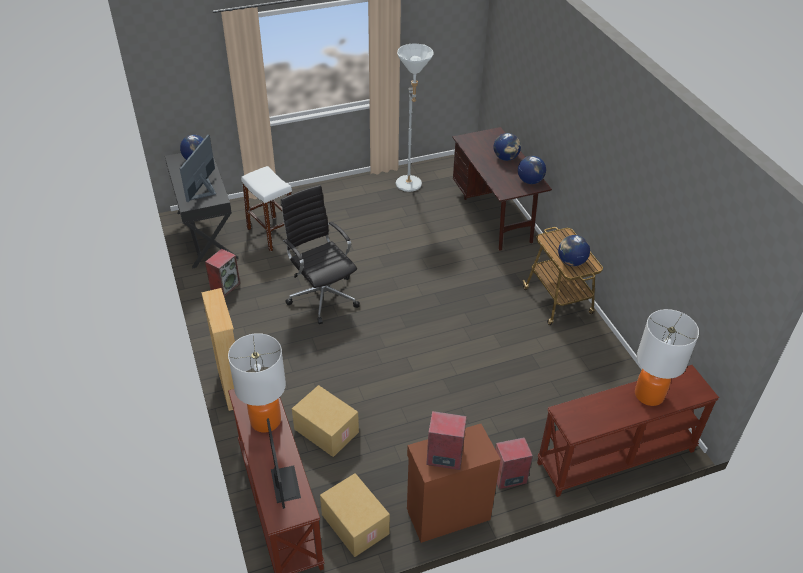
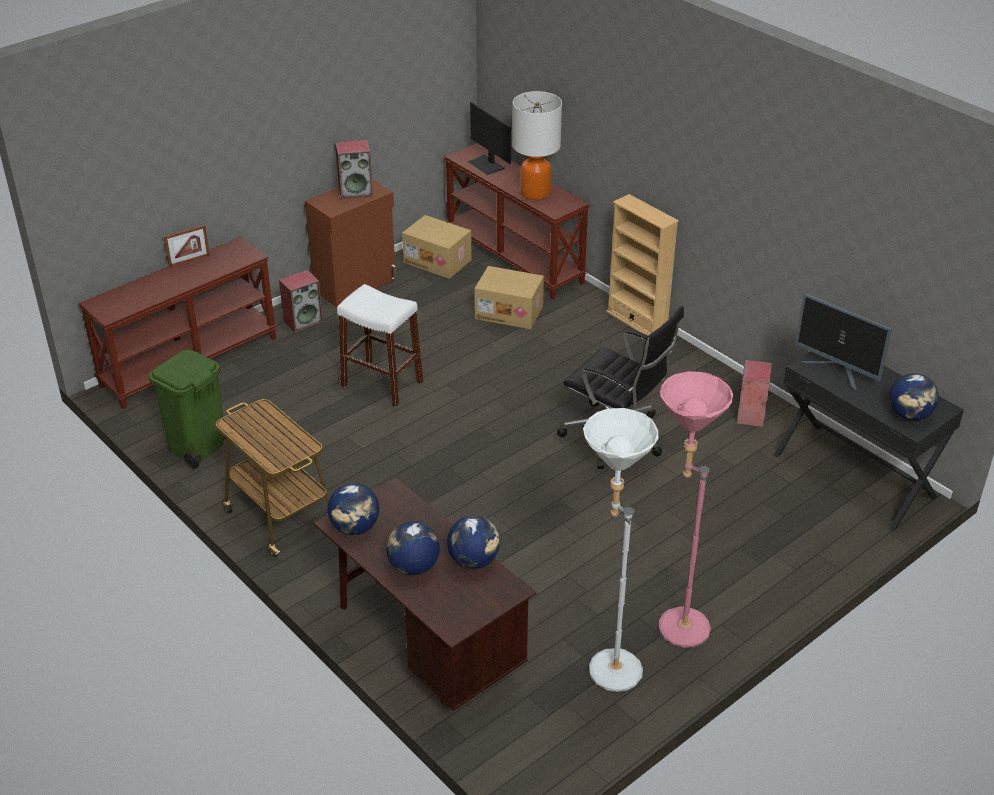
camera: 160 degrees right, 5 degrees down
monitor [180,135,216,202] -> monitor turned 135 degrees clockwise [795,293,892,390]
white stool [241,166,292,252] -> white stool moved to [337,284,423,407]
globe [558,235,590,266] -> globe moved to [447,515,500,569]
table lamp [635,309,699,406] -> none
none -> green trash can [148,350,225,469]
none -> picture frame [164,225,210,267]
none -> pink floor lamp [658,371,733,648]

